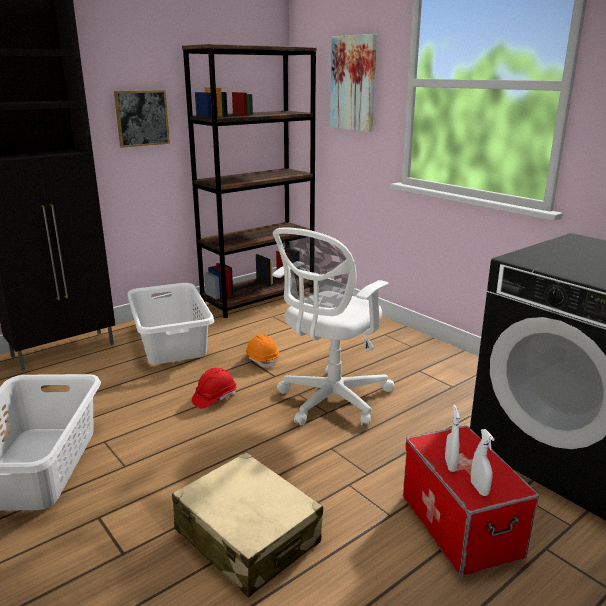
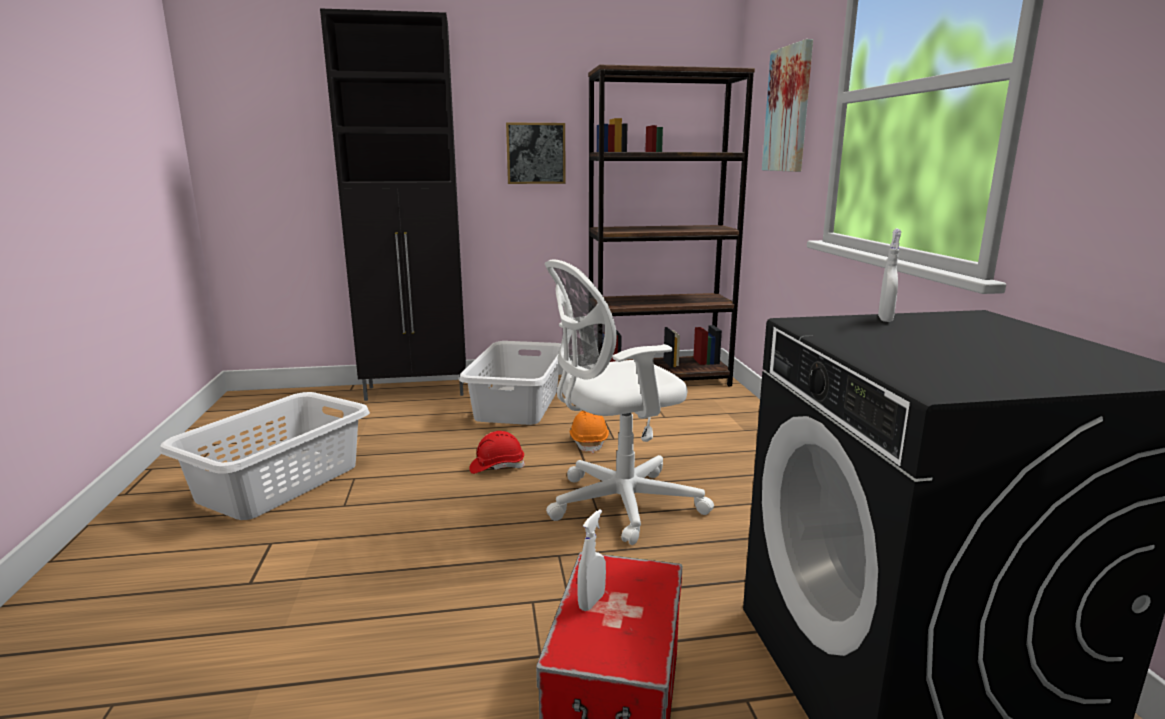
camera: 30 degrees right, 5 degrees down
beige suitcase [172,452,323,598] -> none
white spray bottle [471,429,495,496] -> white spray bottle moved to [878,228,901,322]

